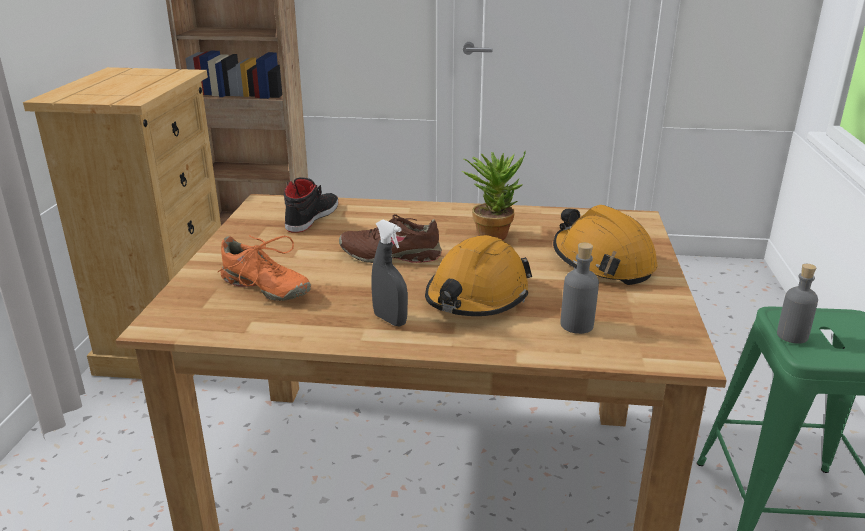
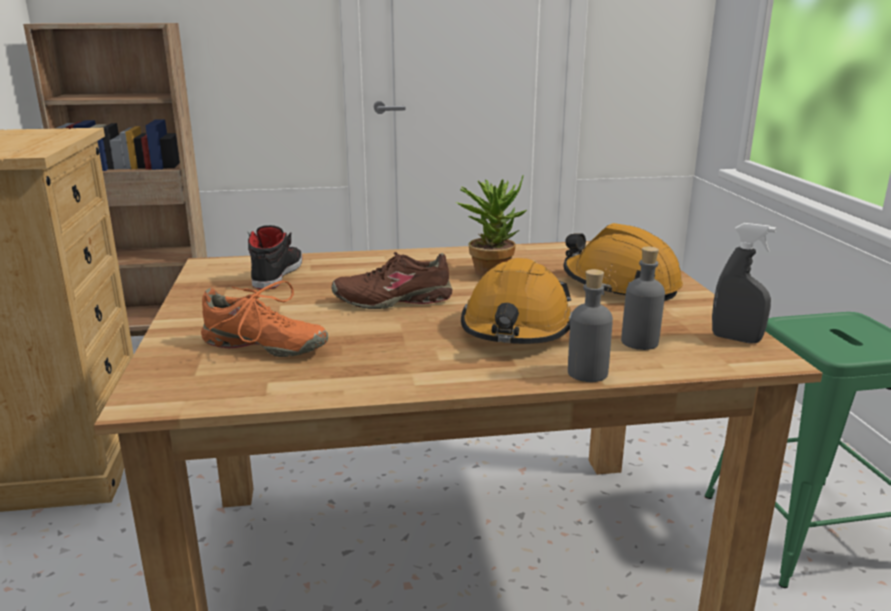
camera: 15 degrees left, 5 degrees down
grey spray bottle [371,220,408,327] -> grey spray bottle moved to [712,223,776,343]
grey bottle [777,264,818,344] -> grey bottle moved to [568,269,613,382]

